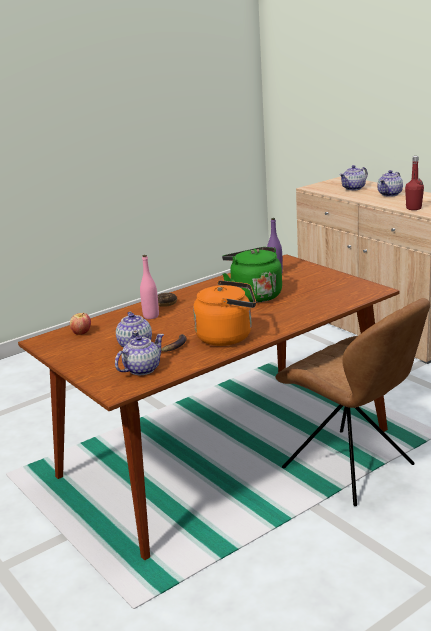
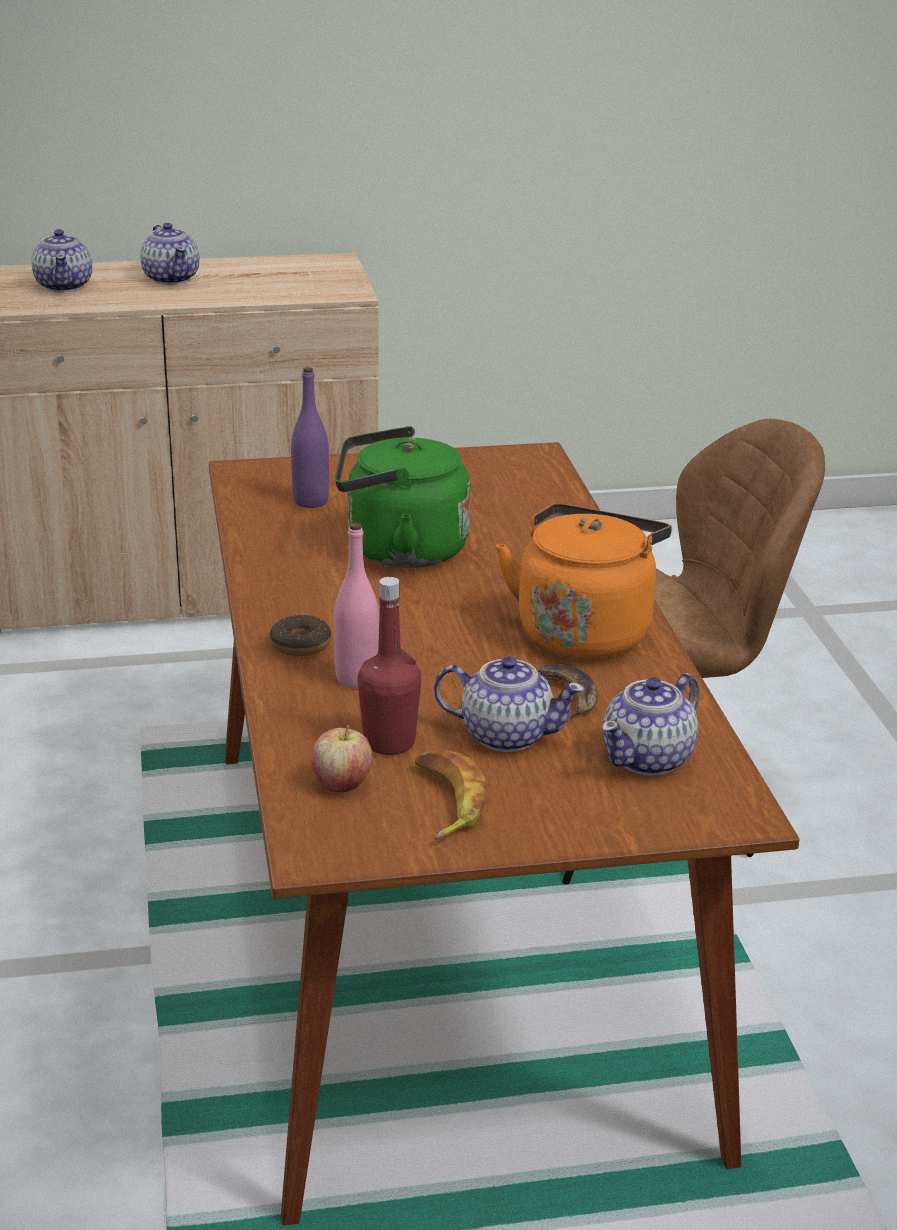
camera: 65 degrees left, 5 degrees up
teapot [115,334,164,375] -> teapot turned 120 degrees counterclockwise [602,673,699,776]
red bottle [405,156,424,210] -> red bottle moved to [358,577,421,755]
none -> banana [415,749,487,840]

